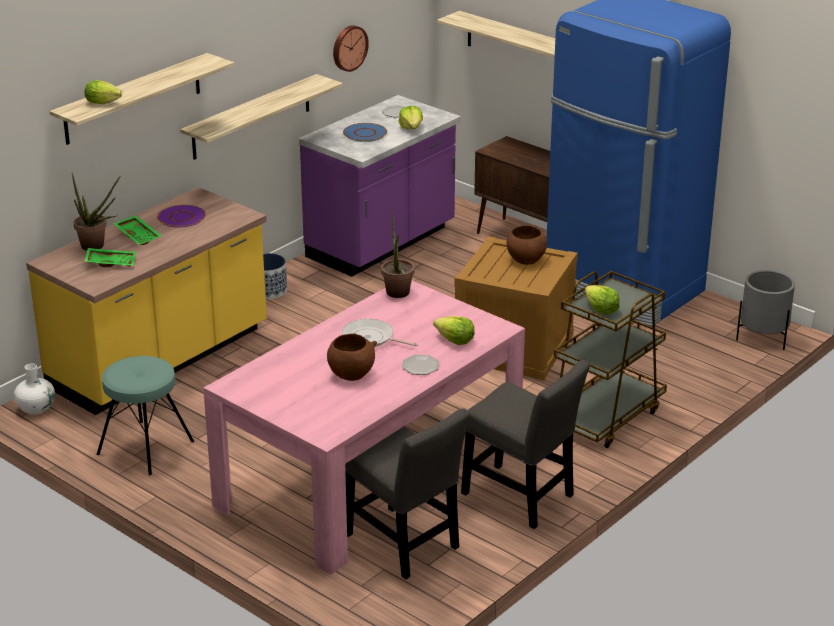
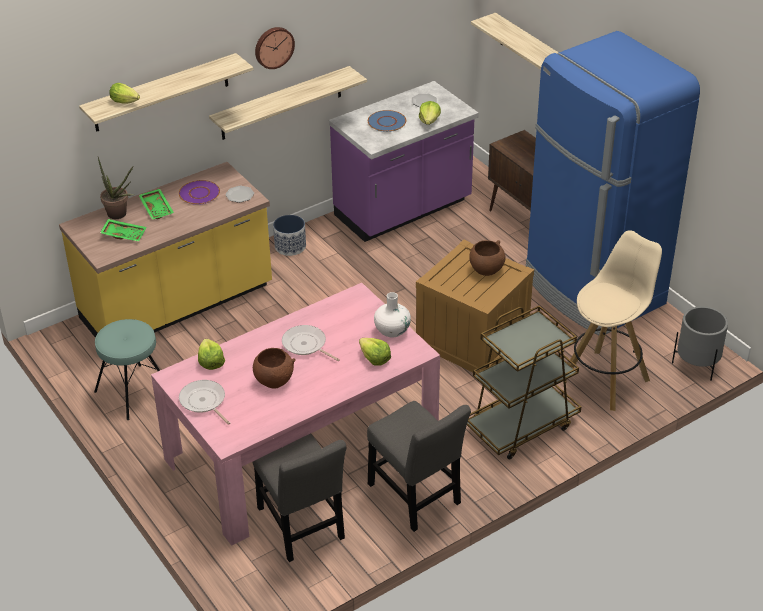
camera: 15 degrees right, 10 degrees up
white vase [14,363,55,415] -> white vase moved to [374,292,411,337]
wall clock [333,25,369,72] -> wall clock moved to [255,27,295,69]
potted plant [381,212,414,298] -> none
plate [402,355,439,375] -> plate moved to [225,186,254,203]
lettuce [585,285,620,314] -> lettuce moved to [198,339,225,370]
none -> frying pan [179,380,230,425]
none -> beige stool [566,230,662,411]

